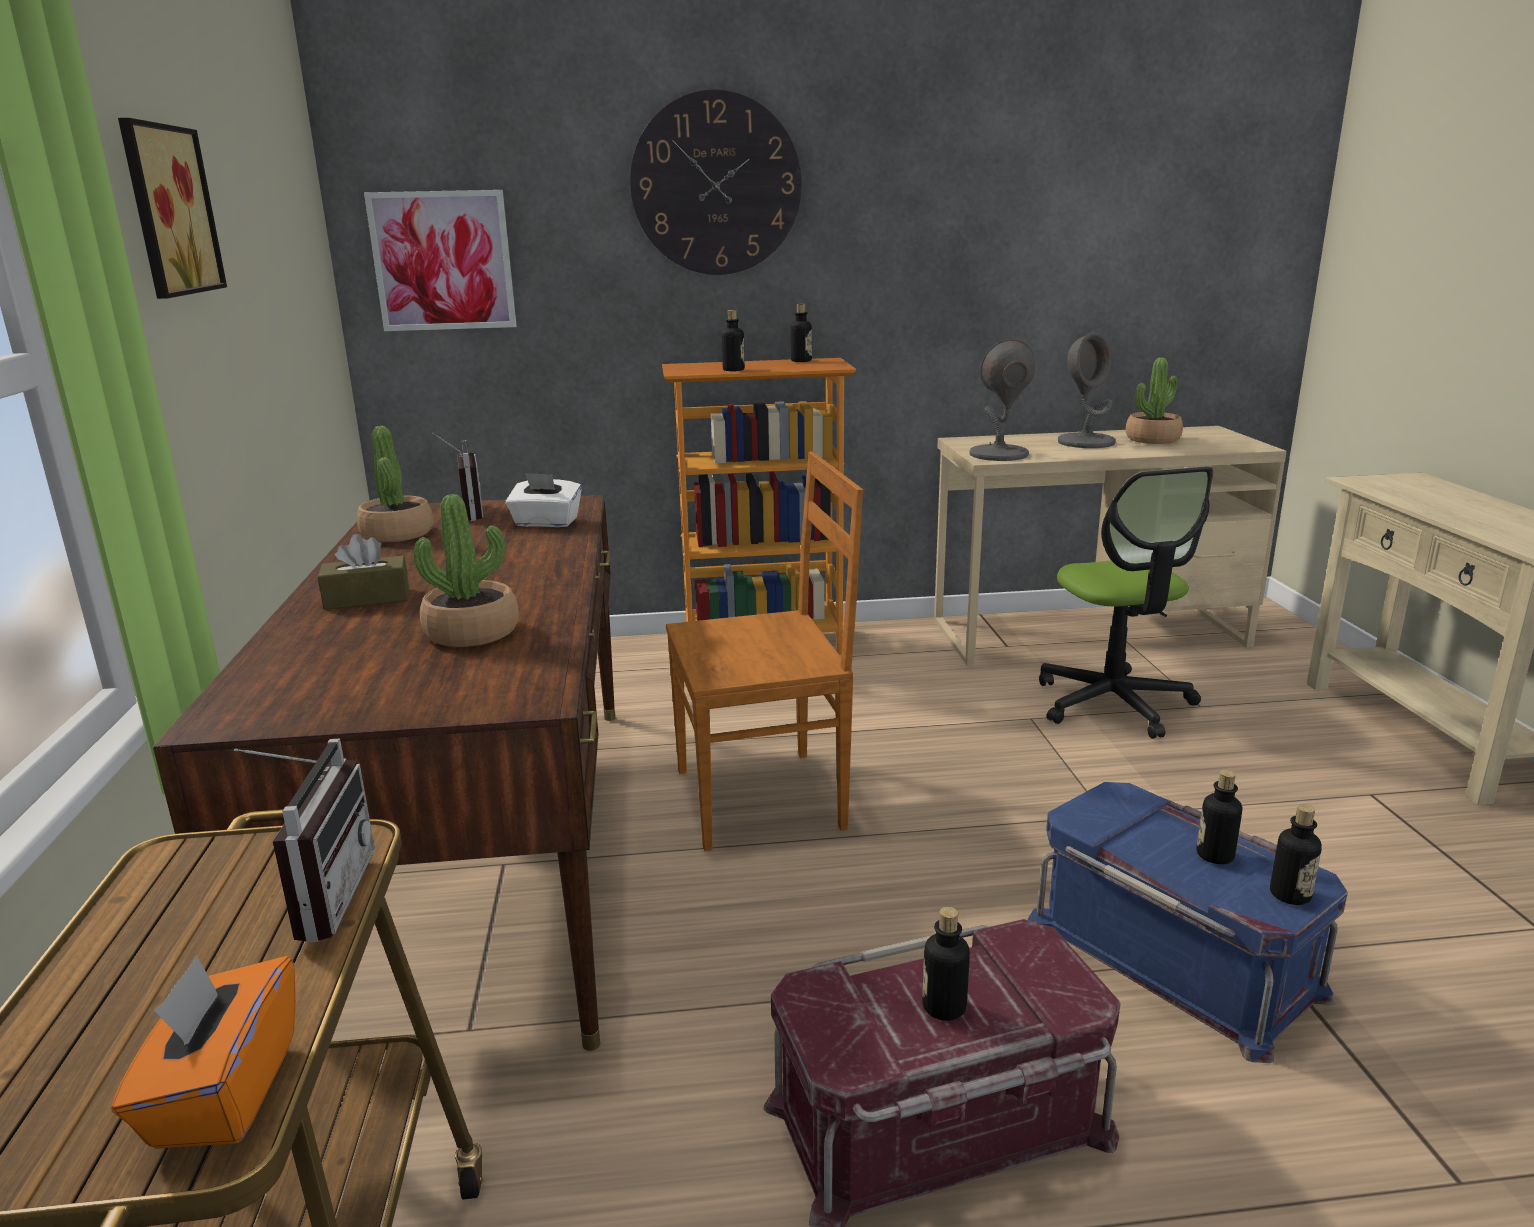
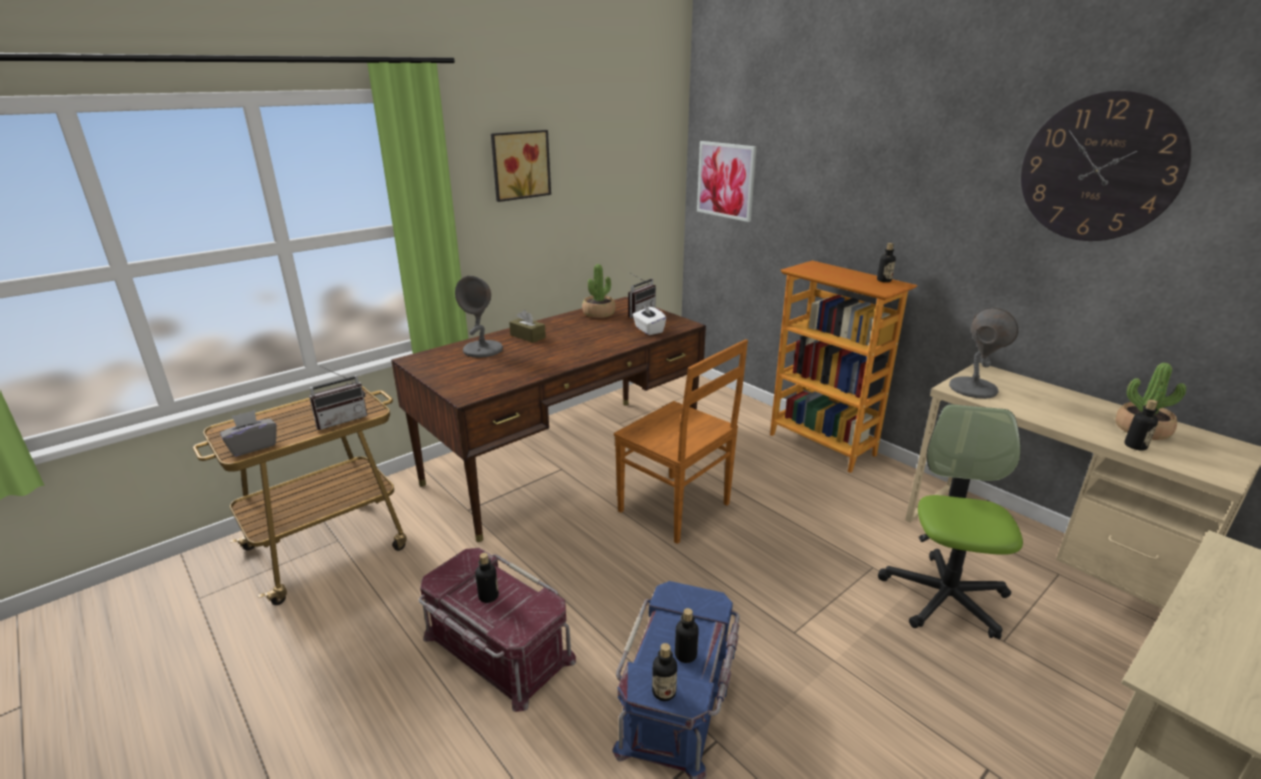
camera: 55 degrees right, 5 degrees up
orange tissue box [111,955,296,1148] -> grey tissue box [220,410,277,457]
potted plant [414,494,519,647] -> none
wall clock [630,89,802,275] -> wall clock moved to [1021,91,1191,241]
bottle [722,310,745,371] -> bottle moved to [1124,399,1158,451]
office chair [1039,466,1213,739] -> office chair turned 150 degrees clockwise [878,404,1023,639]
grey table lamp [1058,332,1116,448] -> grey table lamp moved to [455,276,503,358]

